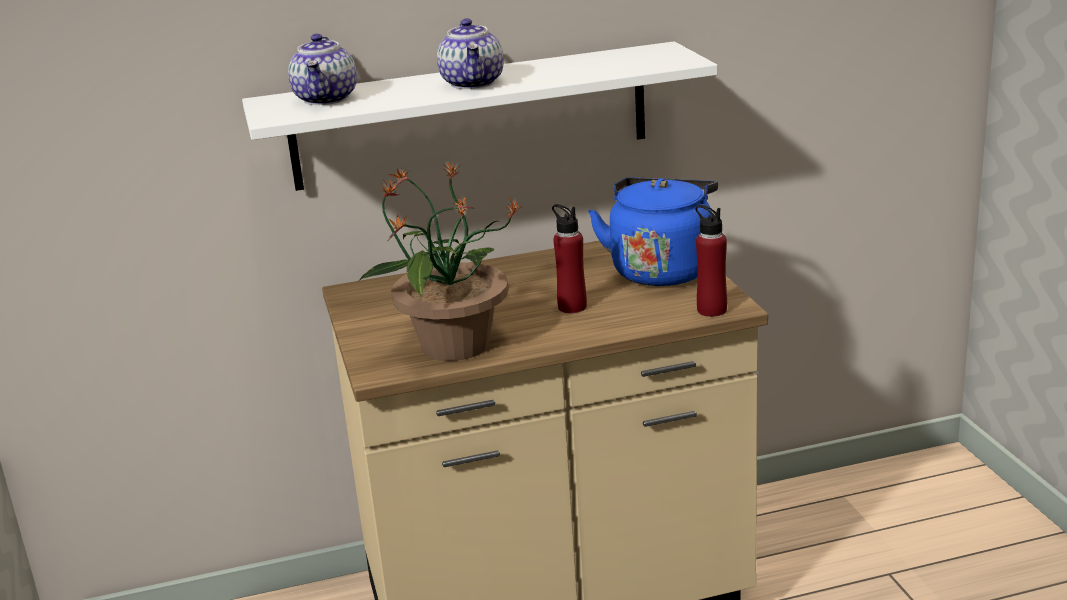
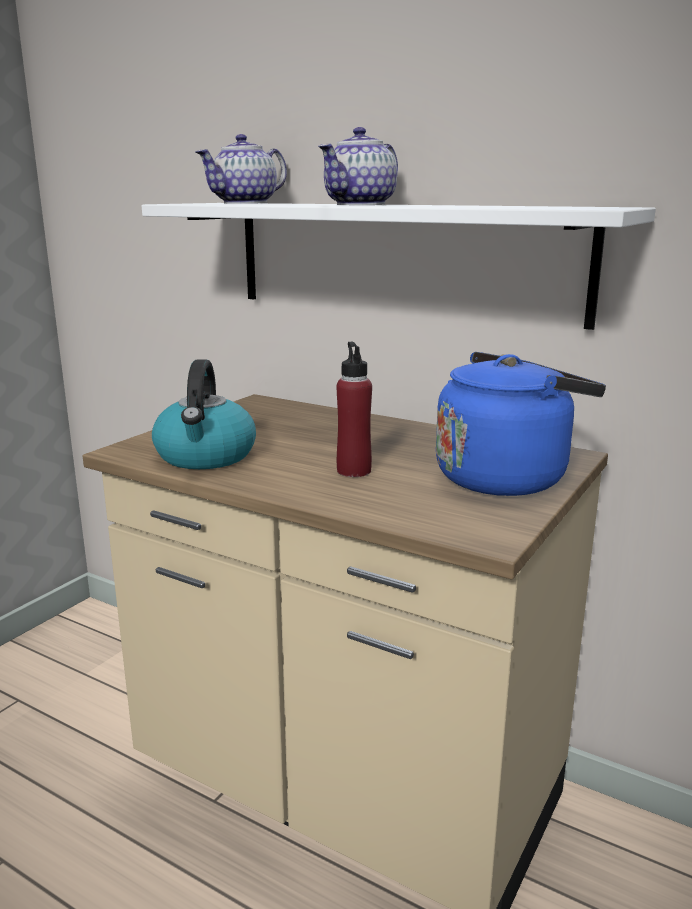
camera: 45 degrees right, 5 degrees down
potted plant [359,162,523,361] -> kettle [152,359,256,469]
red bottle [695,205,727,317] -> none

